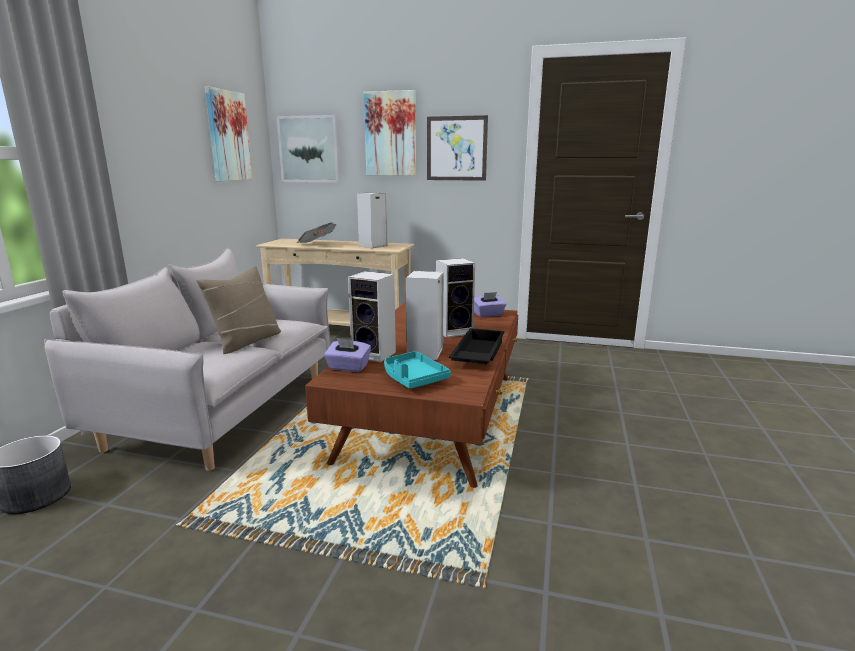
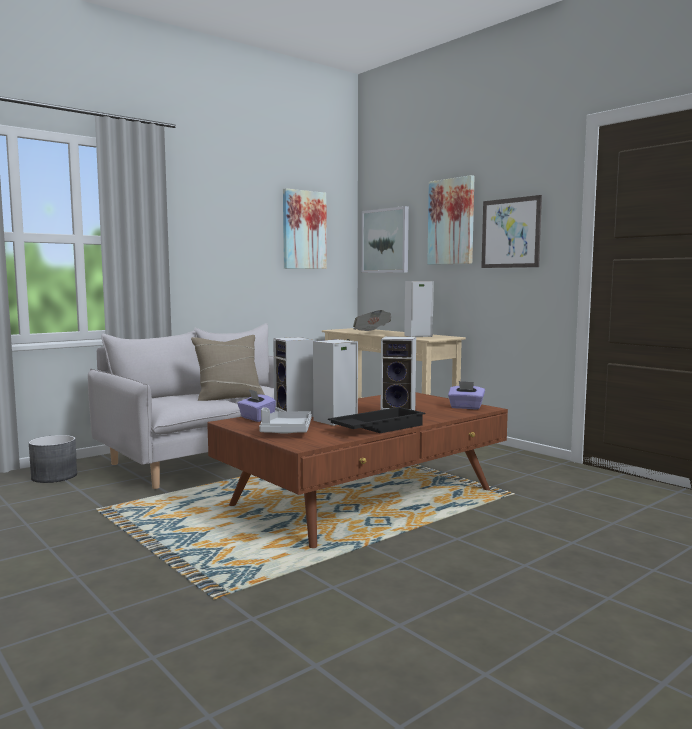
camera: 35 degrees right, 10 degrees down
turquoise tray [384,351,451,389] -> grey tray [259,407,312,434]

